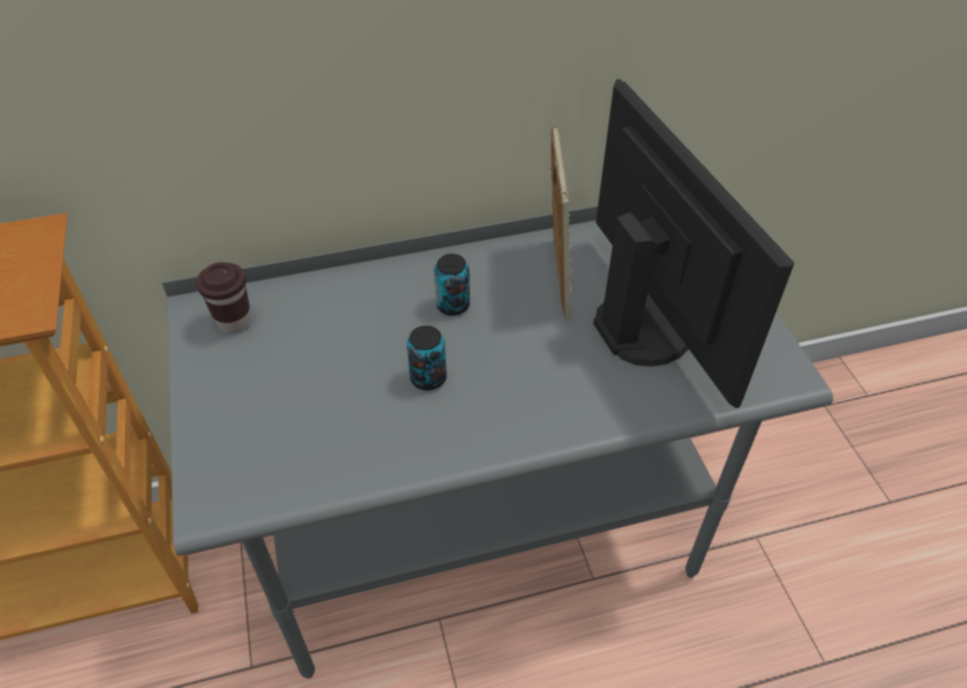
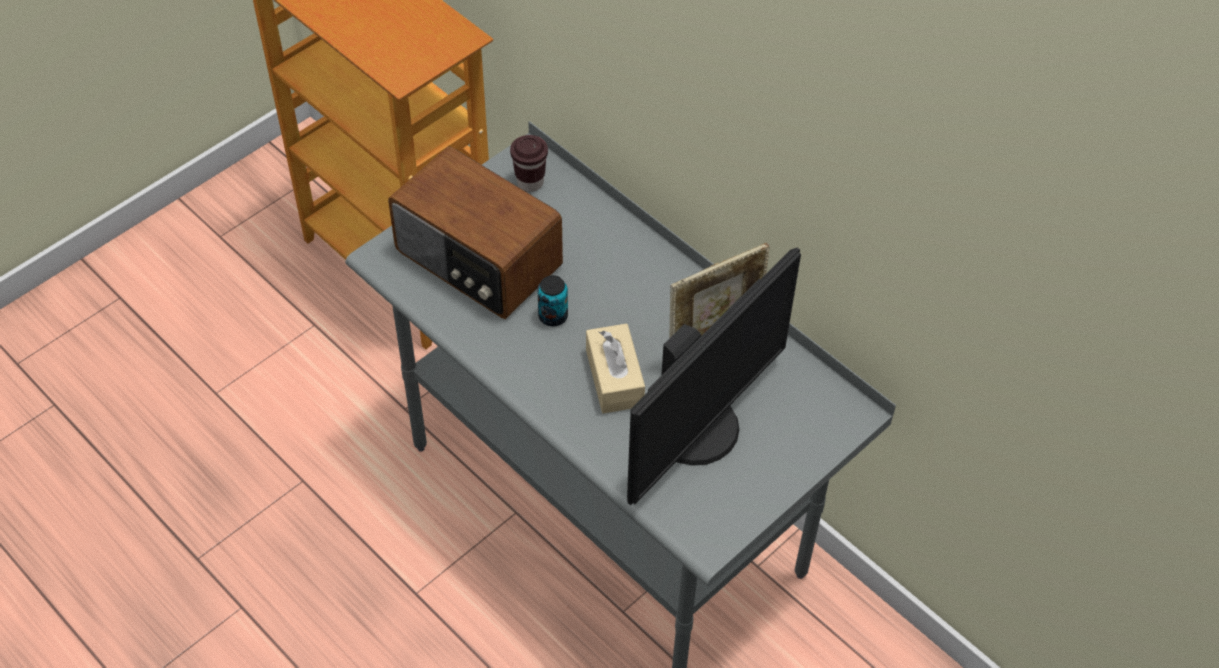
camera: 60 degrees right, 5 degrees up
can [434,254,470,316] -> none
none -> radio [388,146,563,319]
none -> beige tissue box [586,323,645,414]

